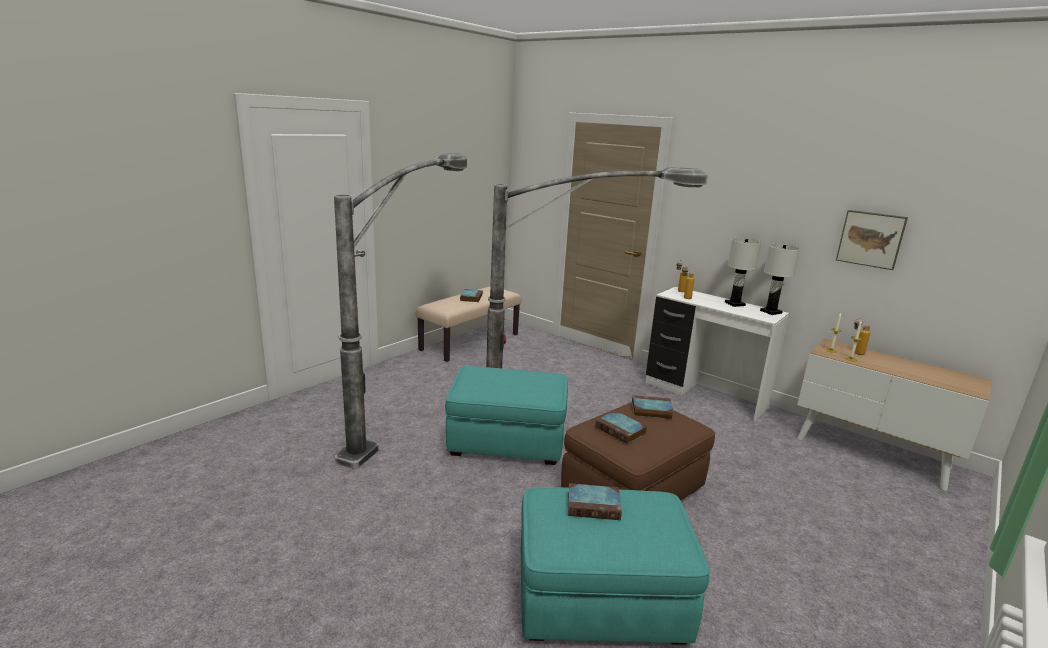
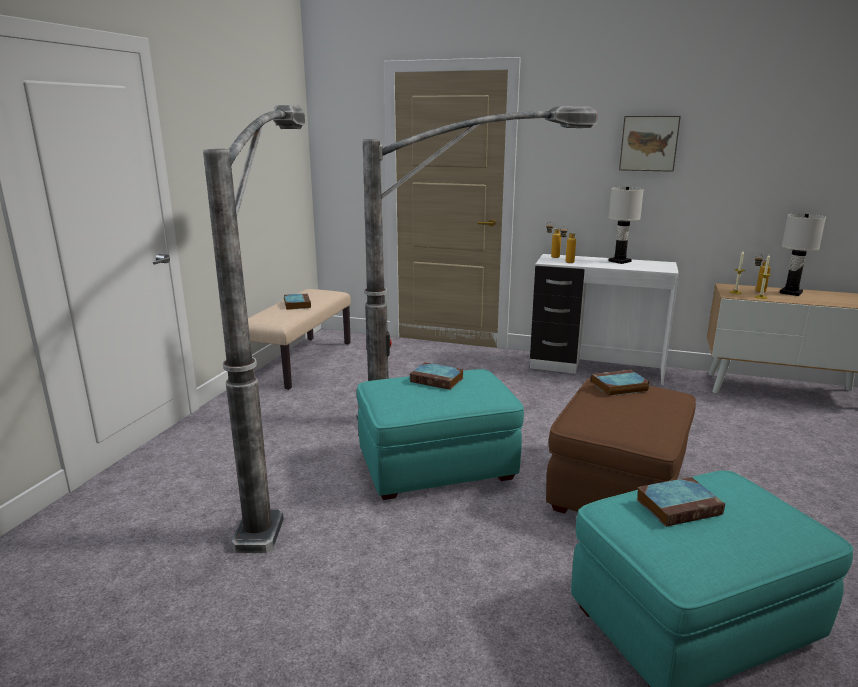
camera: 20 degrees left, 0 degrees up
book [595,411,647,444] -> book moved to [410,362,464,390]
white table lamp [760,244,800,315] -> white table lamp moved to [780,214,826,296]
picture [836,210,908,270] -> picture moved to [619,116,681,172]

